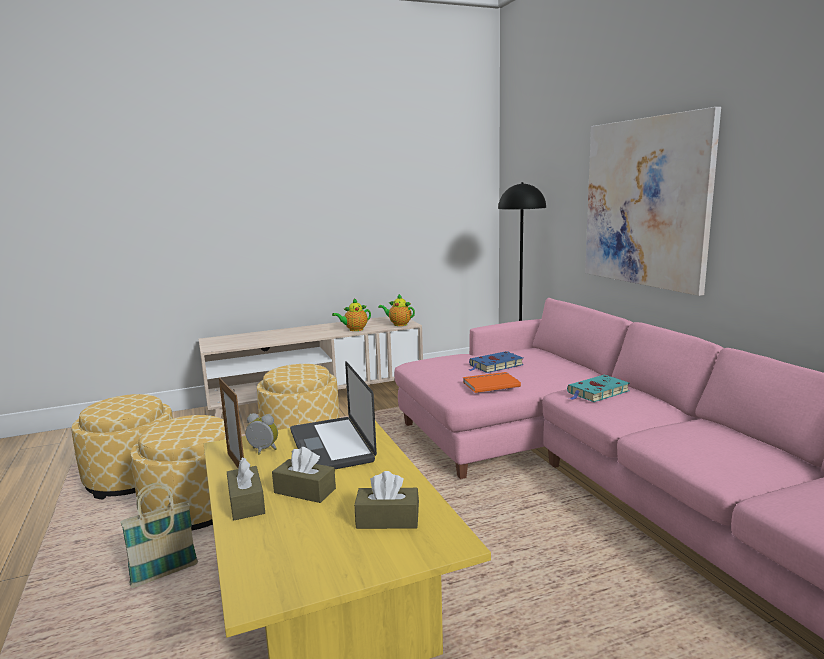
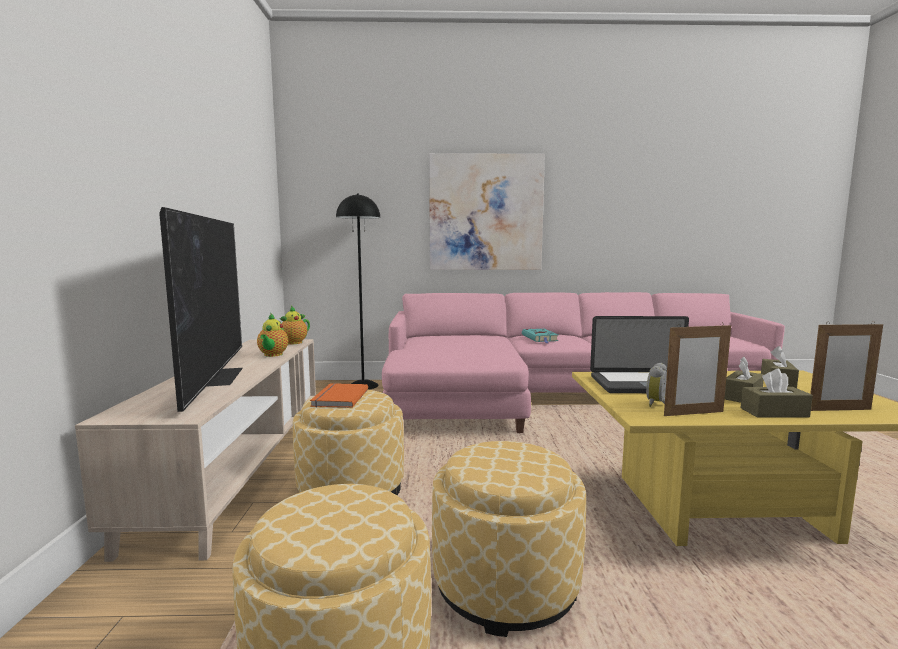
camera: 70 degrees left, 5 degrees down
basket [120,483,198,588] -> none
orange book [463,372,521,393] -> orange book moved to [310,383,368,408]
blue book [469,351,524,373] -> none
none -> television [159,207,243,412]
none -> picture frame [810,321,883,411]

